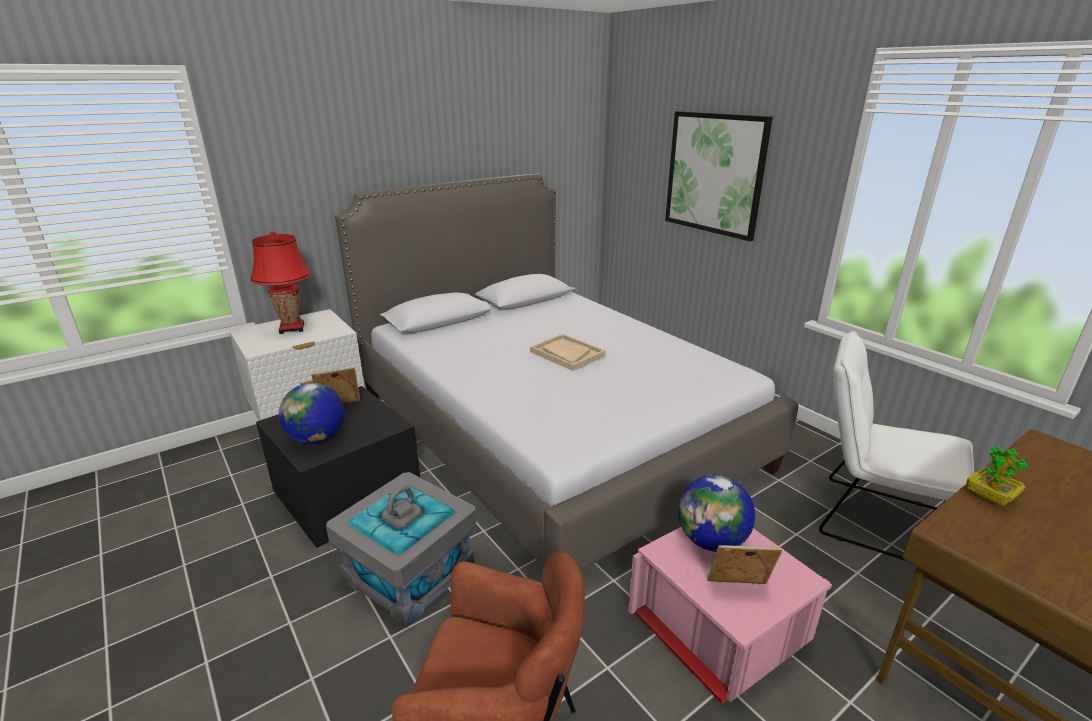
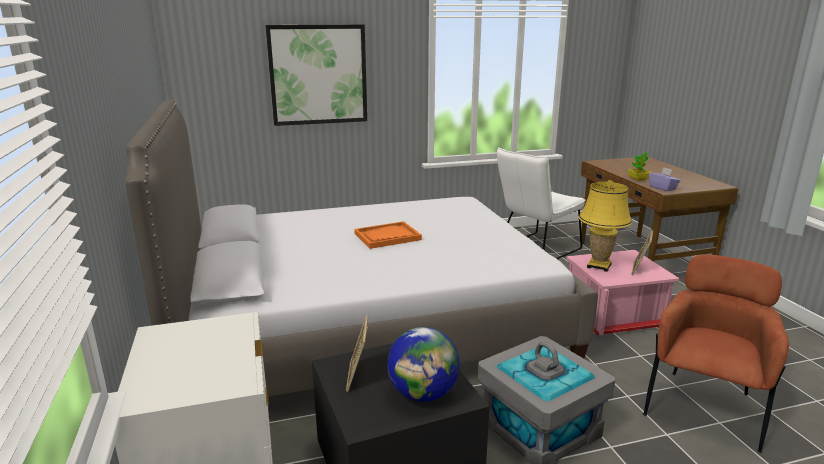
camera: 70 degrees left, 5 degrees down
red table lamp [250,231,311,334] -> none
beige tray [530,334,606,371] -> orange tray [354,221,422,249]
globe [678,475,755,552] -> yellow table lamp [579,180,632,272]
none -> purple tissue box [649,167,680,191]

